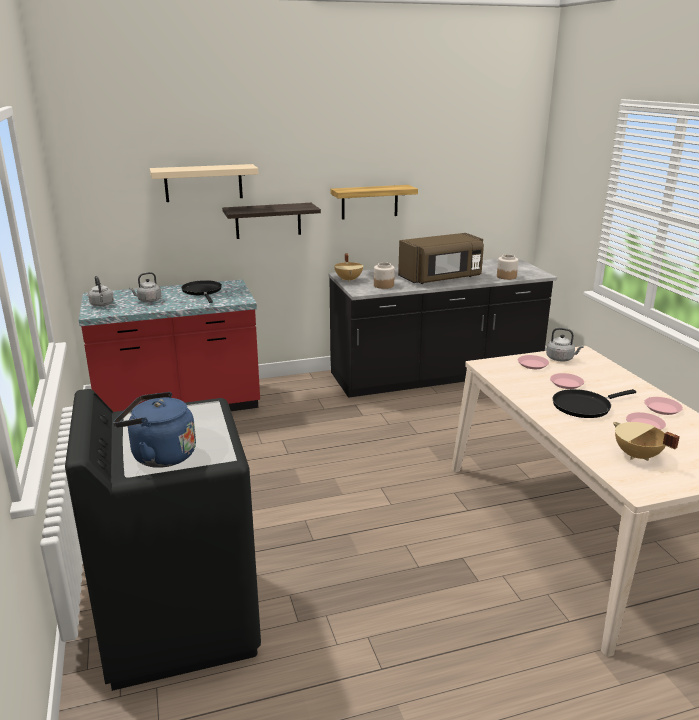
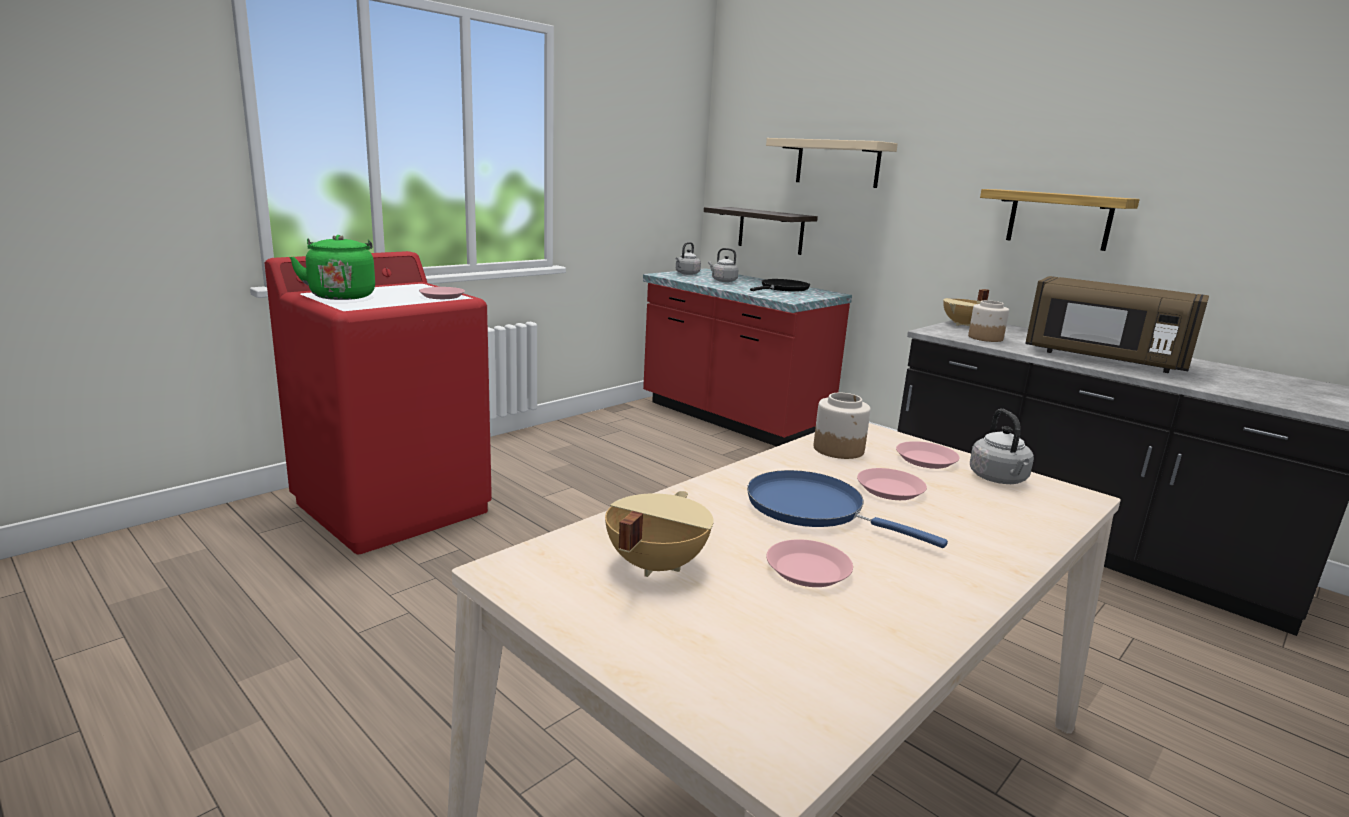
camera: 60 degrees right, 5 degrees down
black washing machine [65,389,261,691] -> red washing machine [265,251,492,554]
blue kettle [113,392,196,468] -> green kettle [290,235,375,300]
shelf [222,203,321,239] -> shelf moved to [704,207,818,255]
jar [497,254,518,280] -> jar moved to [814,393,871,459]
black frying pan [553,389,636,418] -> blue frying pan [747,470,948,548]
pink plate [644,397,683,415] -> pink plate moved to [419,287,465,299]

